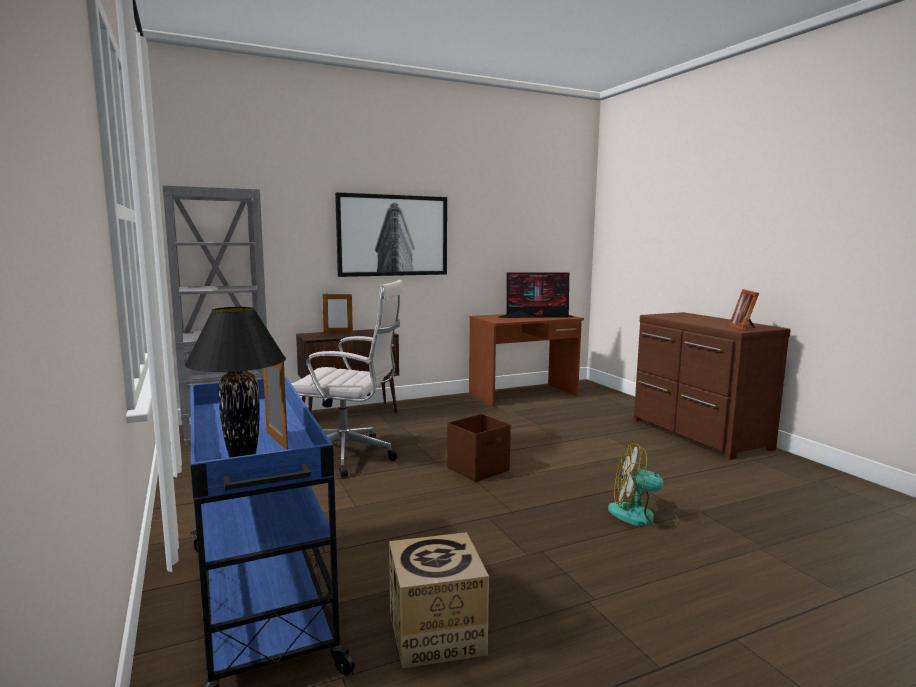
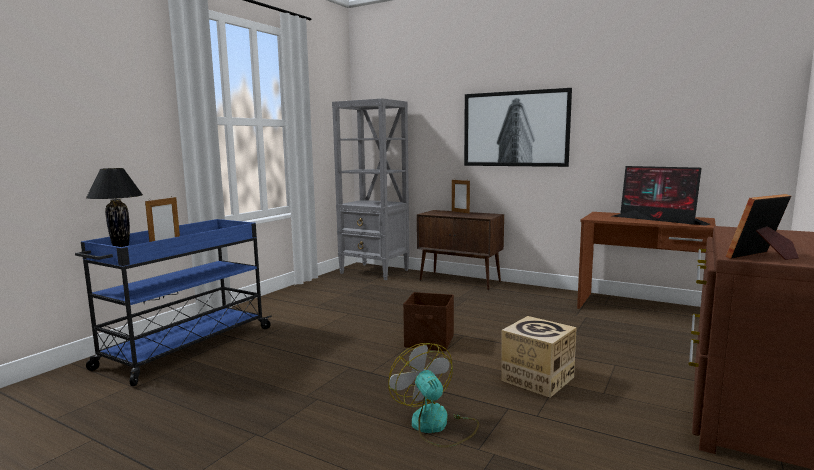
camera: 55 degrees right, 0 degrees up
white office chair [291,280,404,478] -> none
cardboard box [389,532,489,669] -> cardboard box moved to [501,316,577,398]

